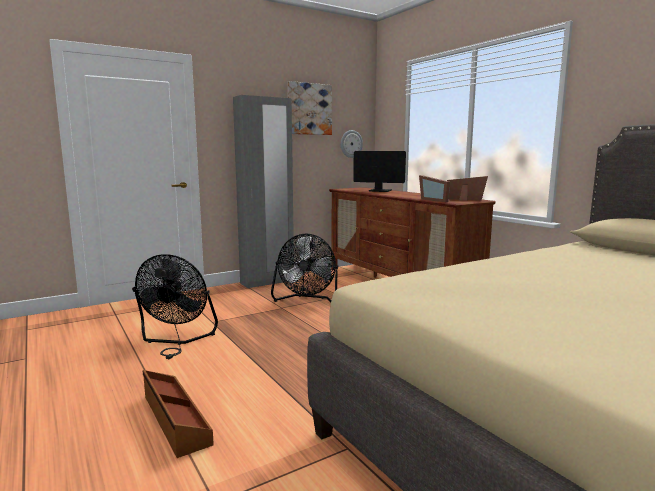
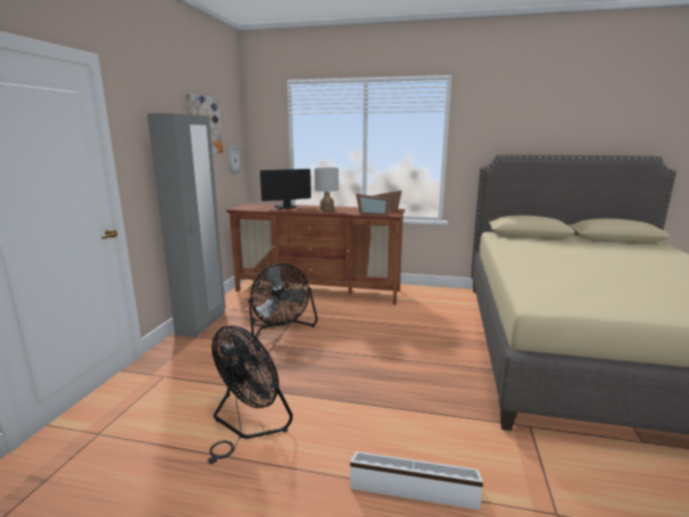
camera: 45 degrees left, 5 degrees up
black fan [132,254,218,359] -> black fan turned 75 degrees clockwise [207,326,293,464]
brown storage box [142,370,214,458] -> white storage box [350,451,483,510]
none -> grey table lamp [314,167,339,211]

